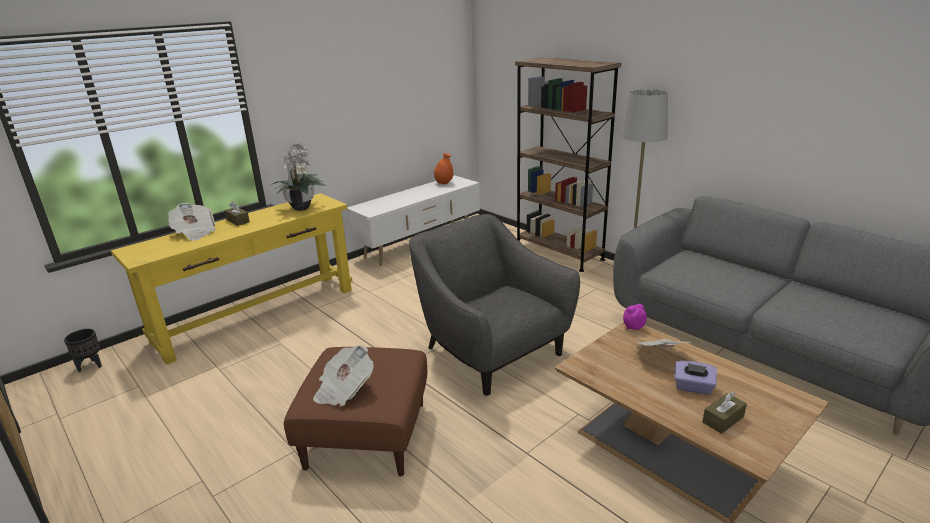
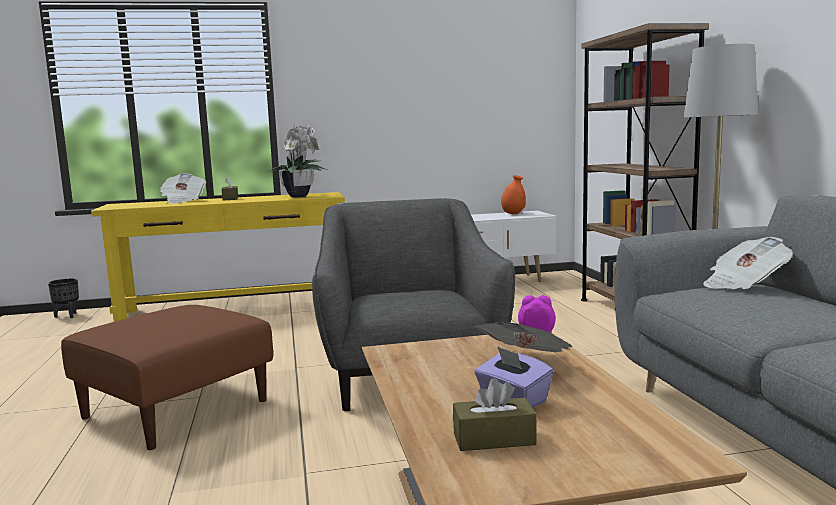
camera: 30 degrees right, 15 degrees down
newspaper [313,345,374,406] -> newspaper moved to [703,237,793,289]

